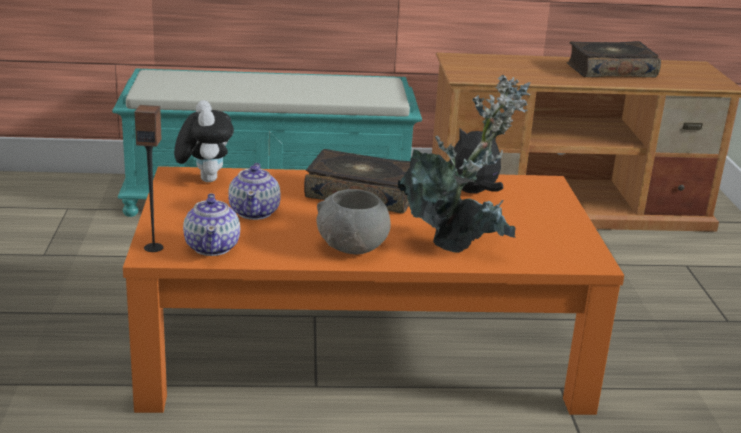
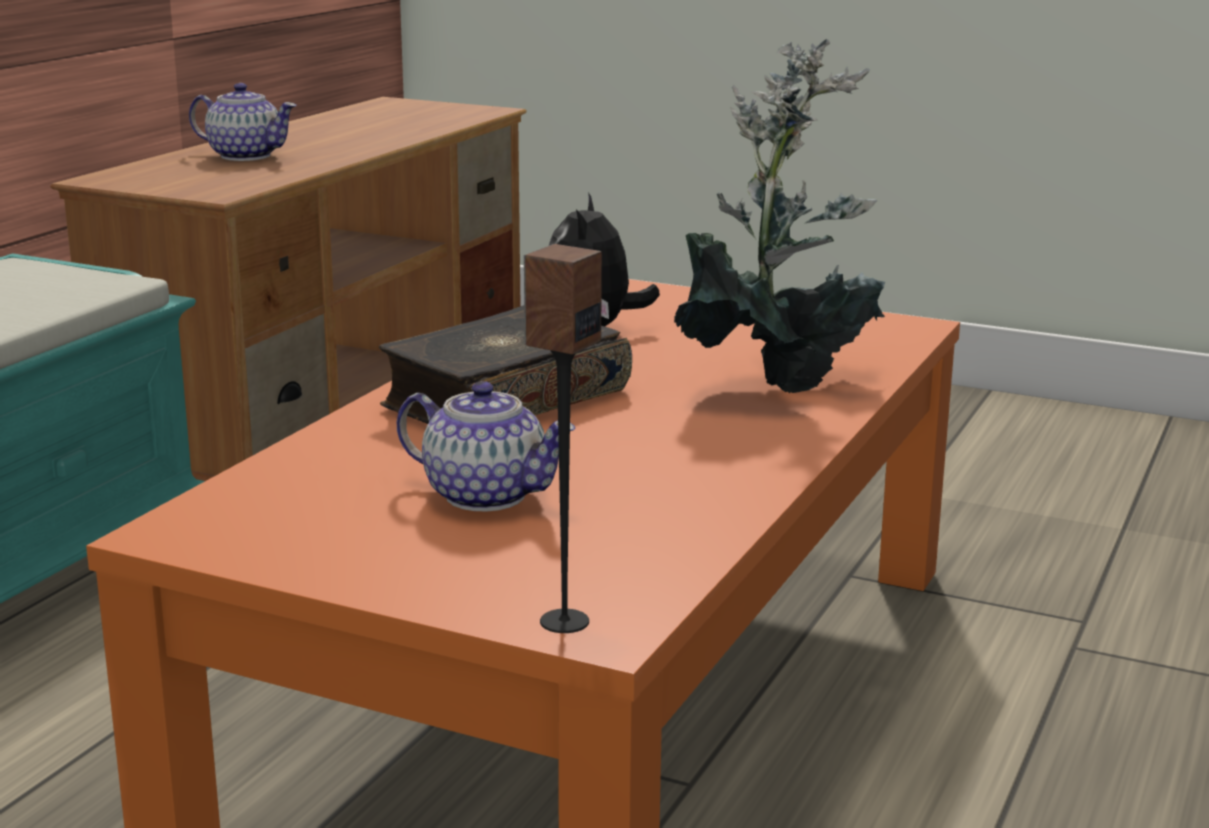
camera: 60 degrees left, 5 degrees down
plush toy [174,100,234,182] -> none
teapot [183,193,240,256] -> teapot moved to [189,83,297,161]
grey bowl [316,189,391,254] -> none
book [566,41,661,78] -> none

